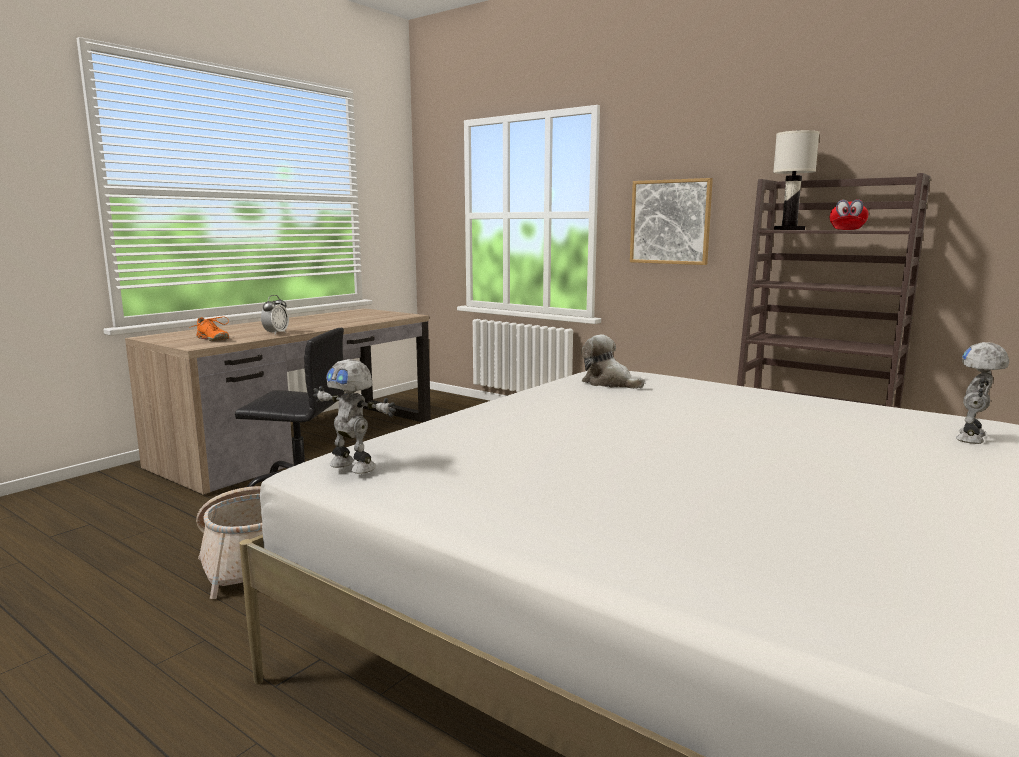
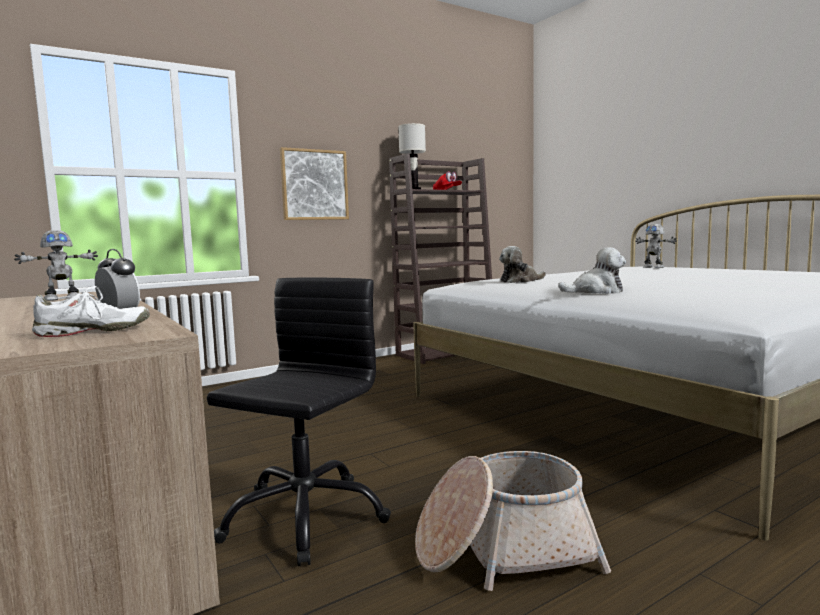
camera: 70 degrees left, 5 degrees down
orange shoe [190,316,229,341] -> white shoe [32,286,150,337]
toy robot [313,359,396,474] -> toy robot moved to [14,230,98,301]
none -> plush toy [558,247,626,294]

